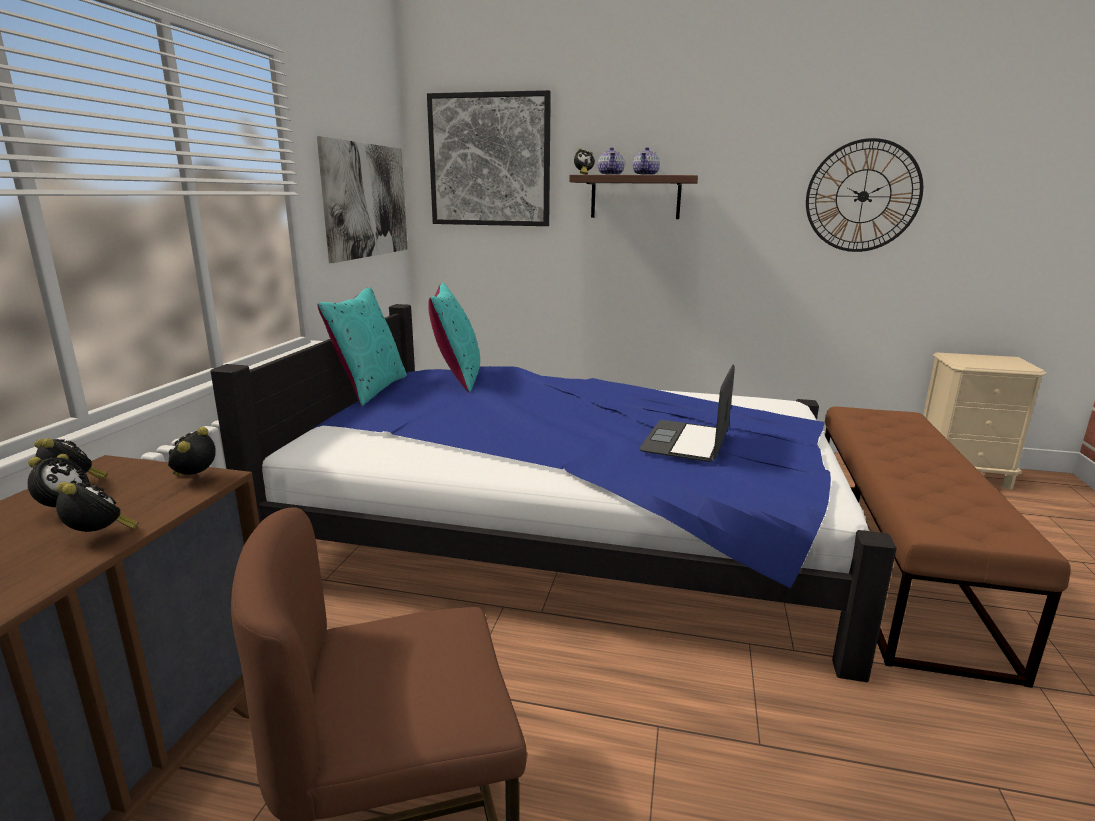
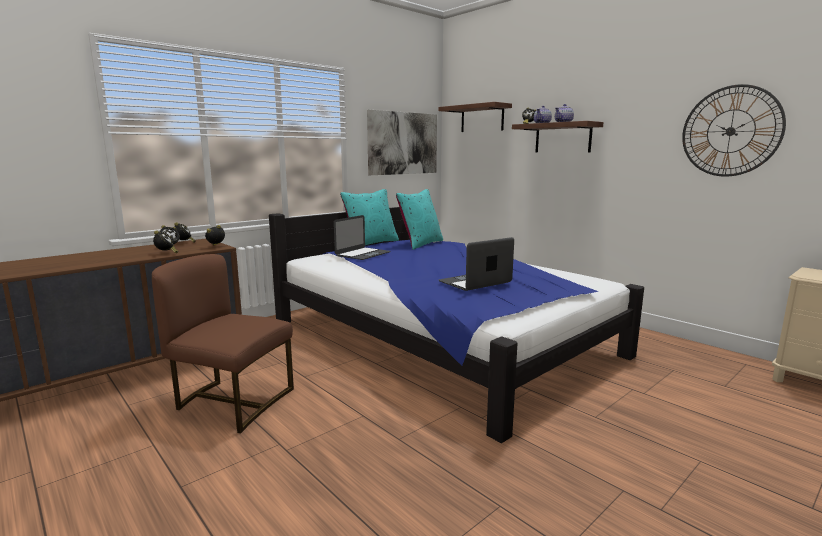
camera: 35 degrees right, 5 degrees down
picture [427,90,551,226] -> shelf [439,102,512,132]
brown bench [825,407,1071,688] -> none
none -> laptop [334,215,391,260]

